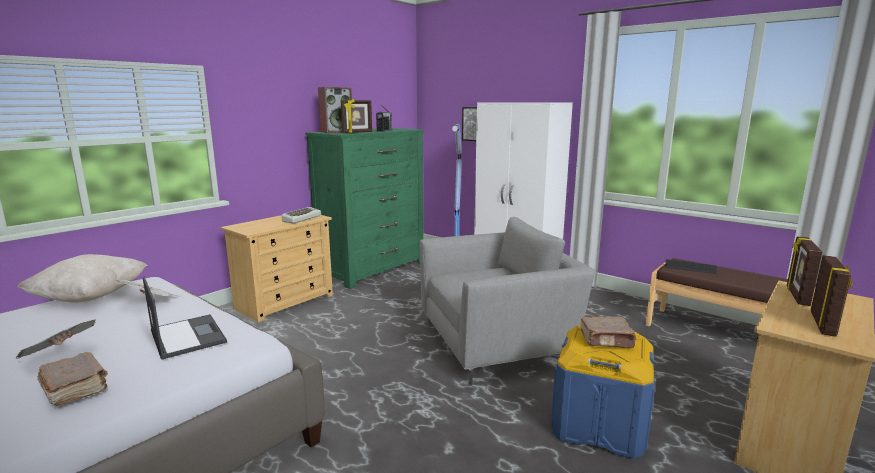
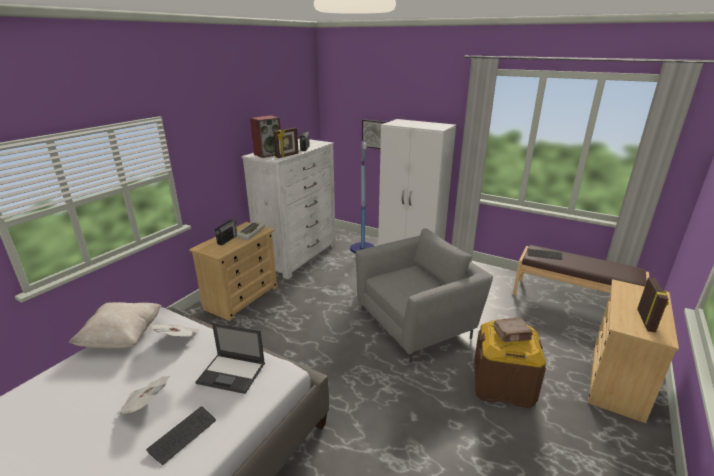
camera: 10 degrees left, 10 degrees up
brown book [38,352,108,406] -> keyboard [146,406,216,465]
laptop [143,277,227,360] -> laptop turned 150 degrees clockwise [195,323,265,394]
green dresser [305,128,424,289] -> white dresser [242,139,336,279]
blue storage box [551,325,655,459] -> brown storage box [474,319,546,408]
picture frame [787,236,822,306] -> none
none -> radio [215,220,237,245]

